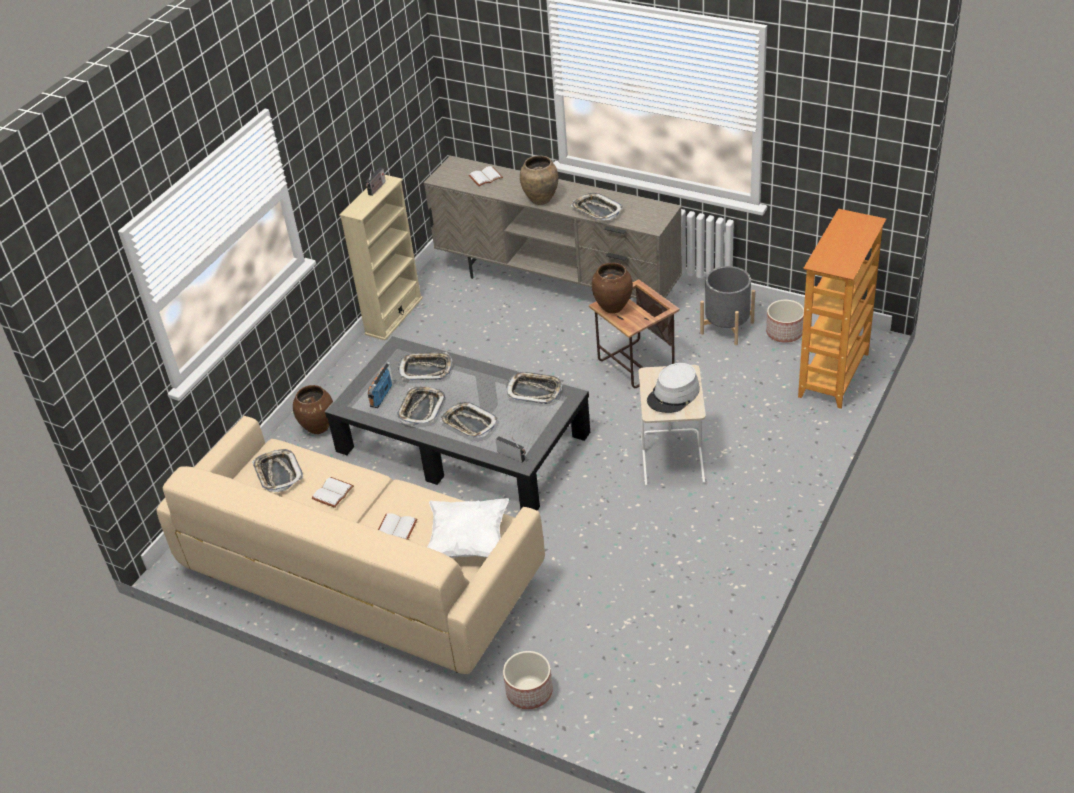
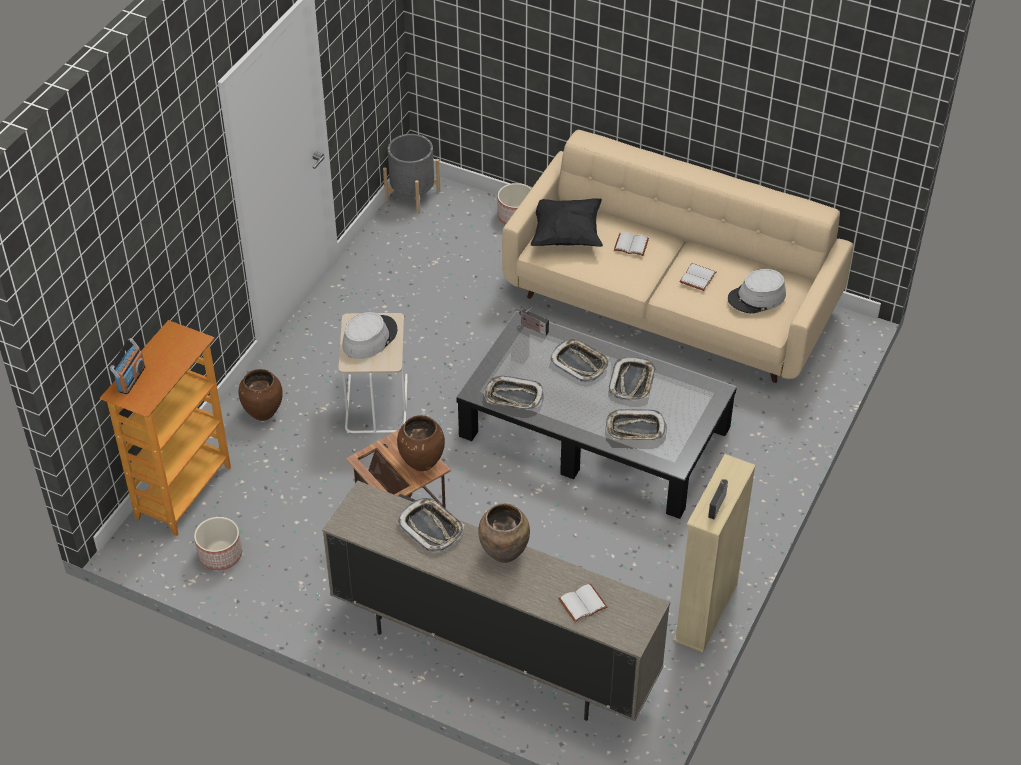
camera: 175 degrees right, 5 degrees up
tray [252,449,303,492] -> grey hat [728,269,786,314]
brown vase [293,385,333,434] -> brown vase moved to [239,369,283,421]
radio [367,362,392,408] -> radio moved to [110,338,146,394]
white pillow [427,498,509,558] -> black pillow [531,198,603,247]
grey planter [700,266,755,345] -> grey planter moved to [383,134,440,214]

